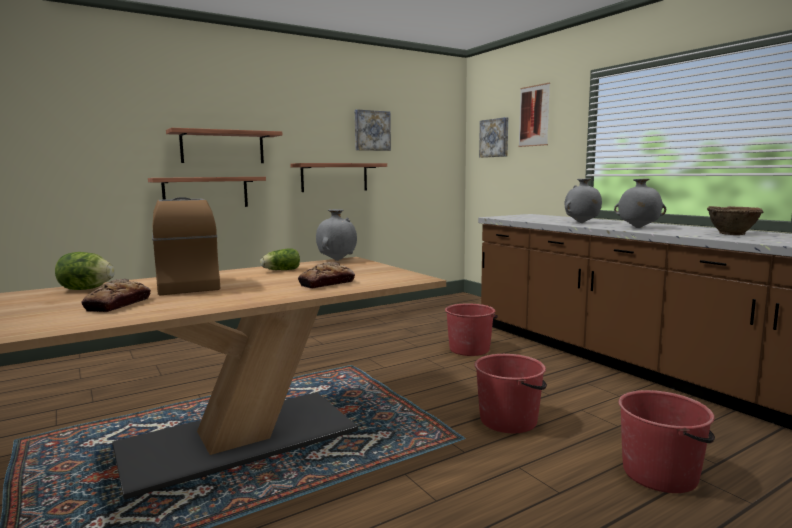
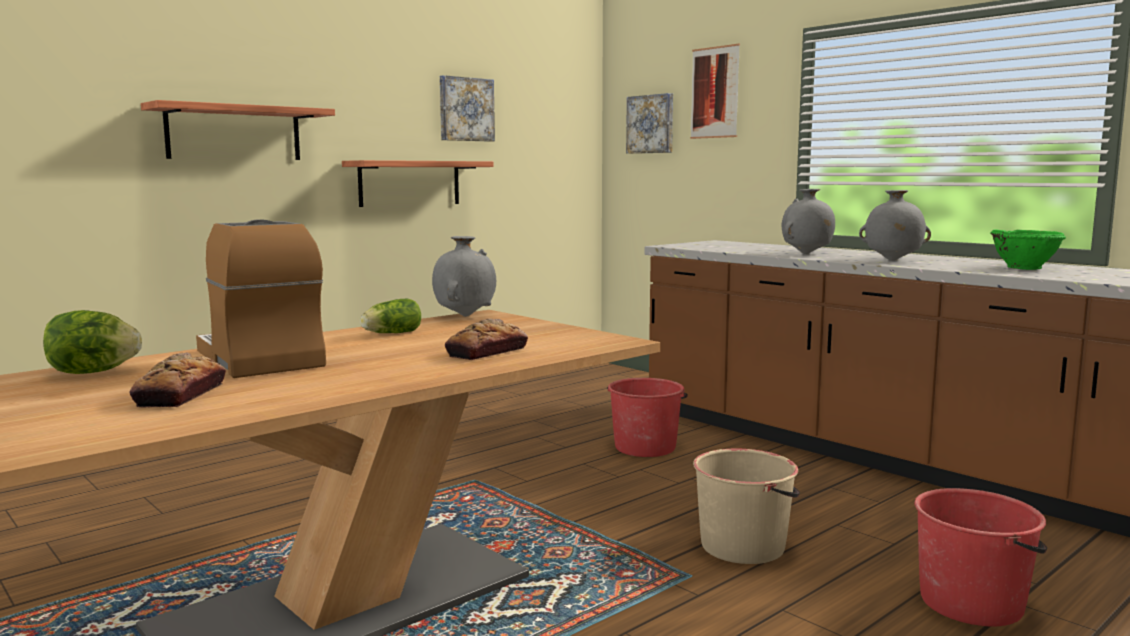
camera: 10 degrees left, 0 degrees up
shelf [148,177,266,207] -> none
red bucket [474,354,547,433] -> beige bucket [693,449,800,564]
brown bowl [707,206,763,235] -> green bowl [990,229,1066,270]

